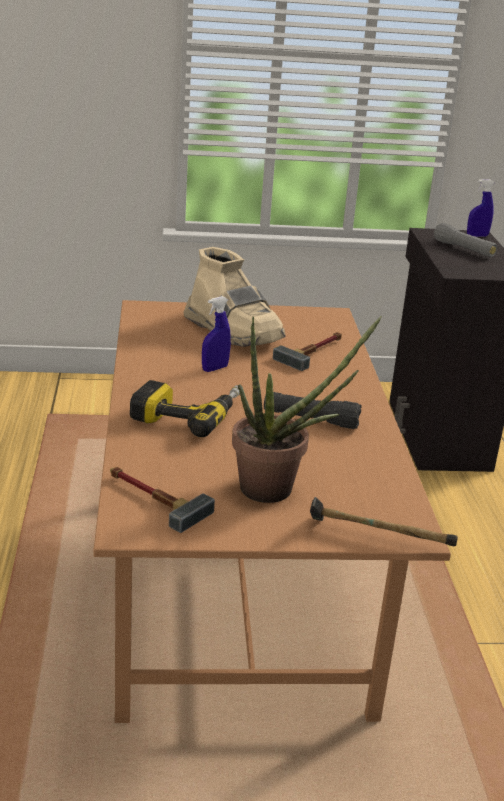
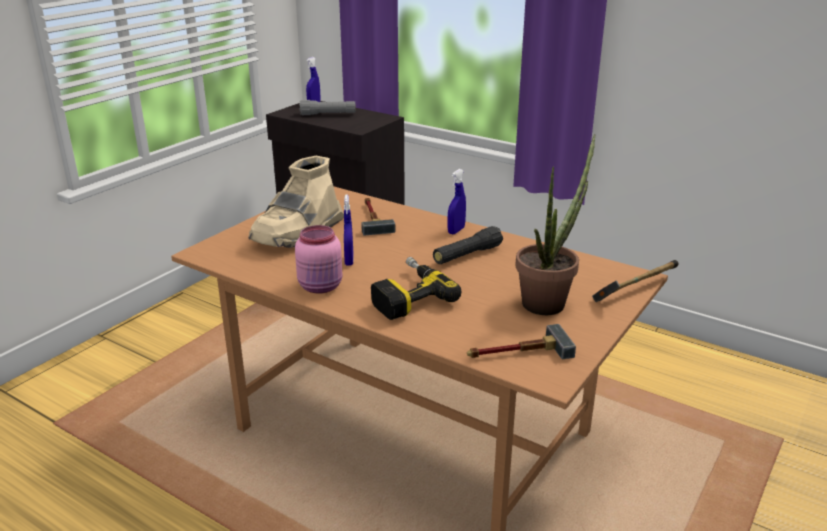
camera: 50 degrees left, 0 degrees up
beige boot [183,247,286,347] -> beige boot turned 120 degrees clockwise [248,156,344,248]
none -> pink jar [295,225,342,294]
none -> blue spray bottle [447,169,466,234]

